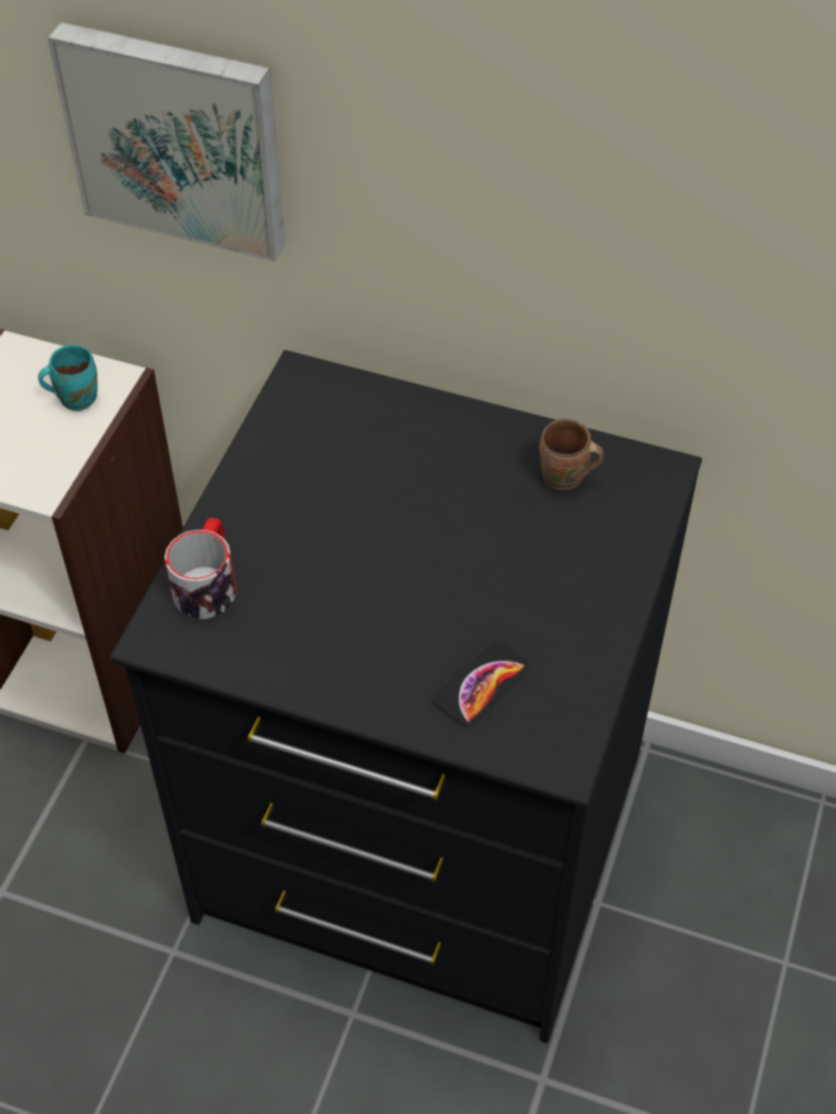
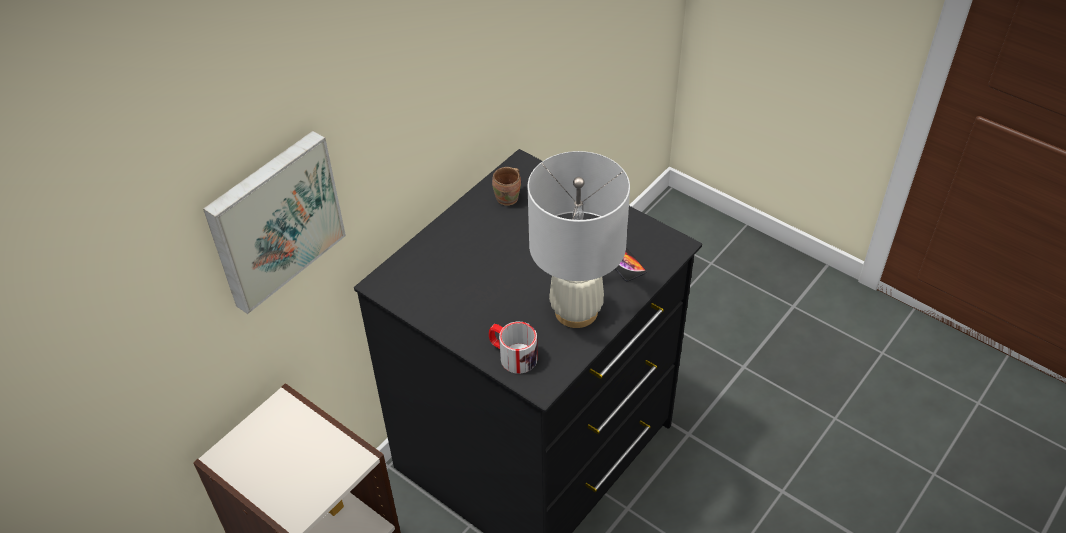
camera: 70 degrees left, 5 degrees down
turquoise mug [38,345,98,411] -> none
none -> white table lamp [527,151,630,328]

